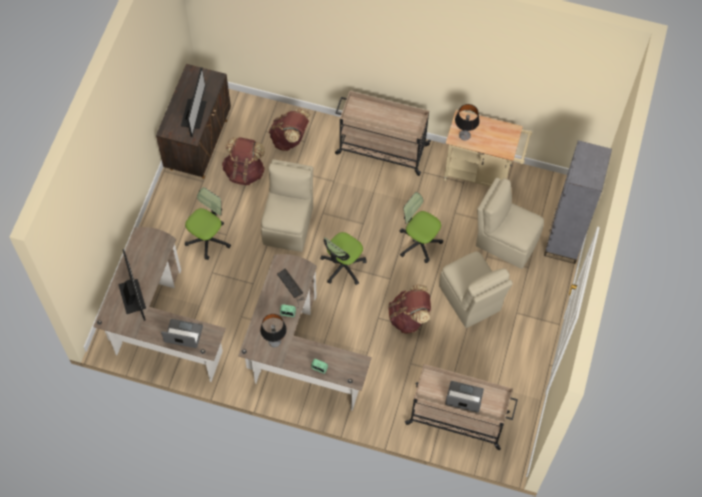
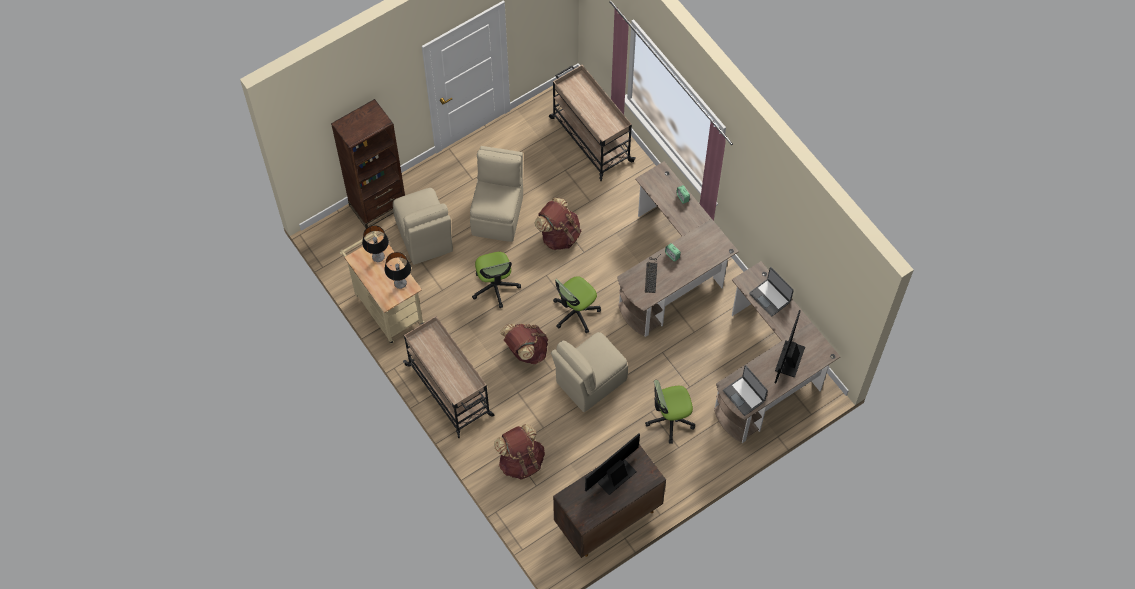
camera: 140 degrees left, 0 degrees up
brown backpack [222,137,265,185] -> brown backpack moved to [500,324,549,364]
table lamp [260,314,287,347] -> table lamp moved to [362,225,389,262]
office chair [320,232,366,285] -> office chair turned 150 degrees clockwise [553,276,601,333]
laptop [445,381,484,413] -> laptop moved to [723,365,768,416]
grey bookcase [544,140,612,264] -> brown bookcase [331,99,405,228]

